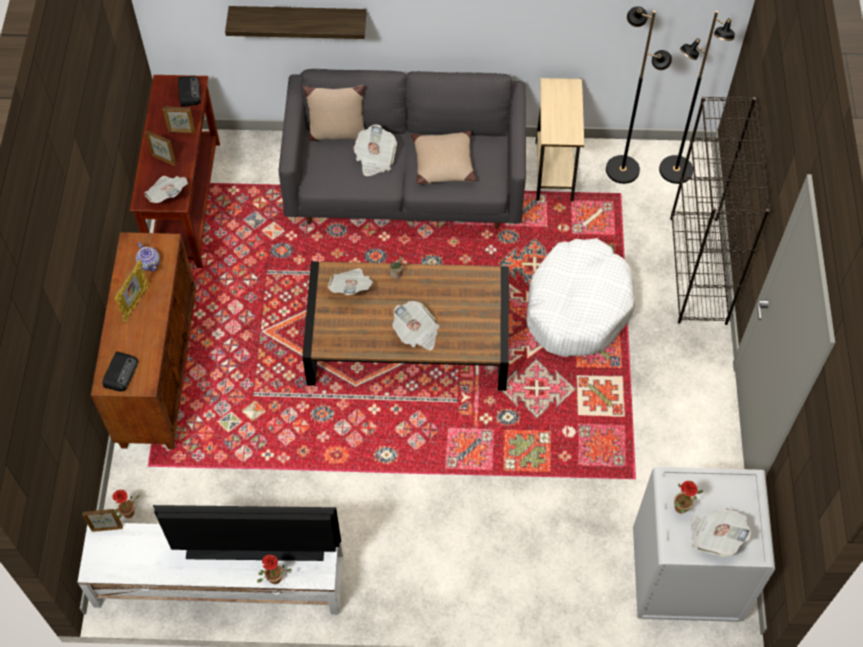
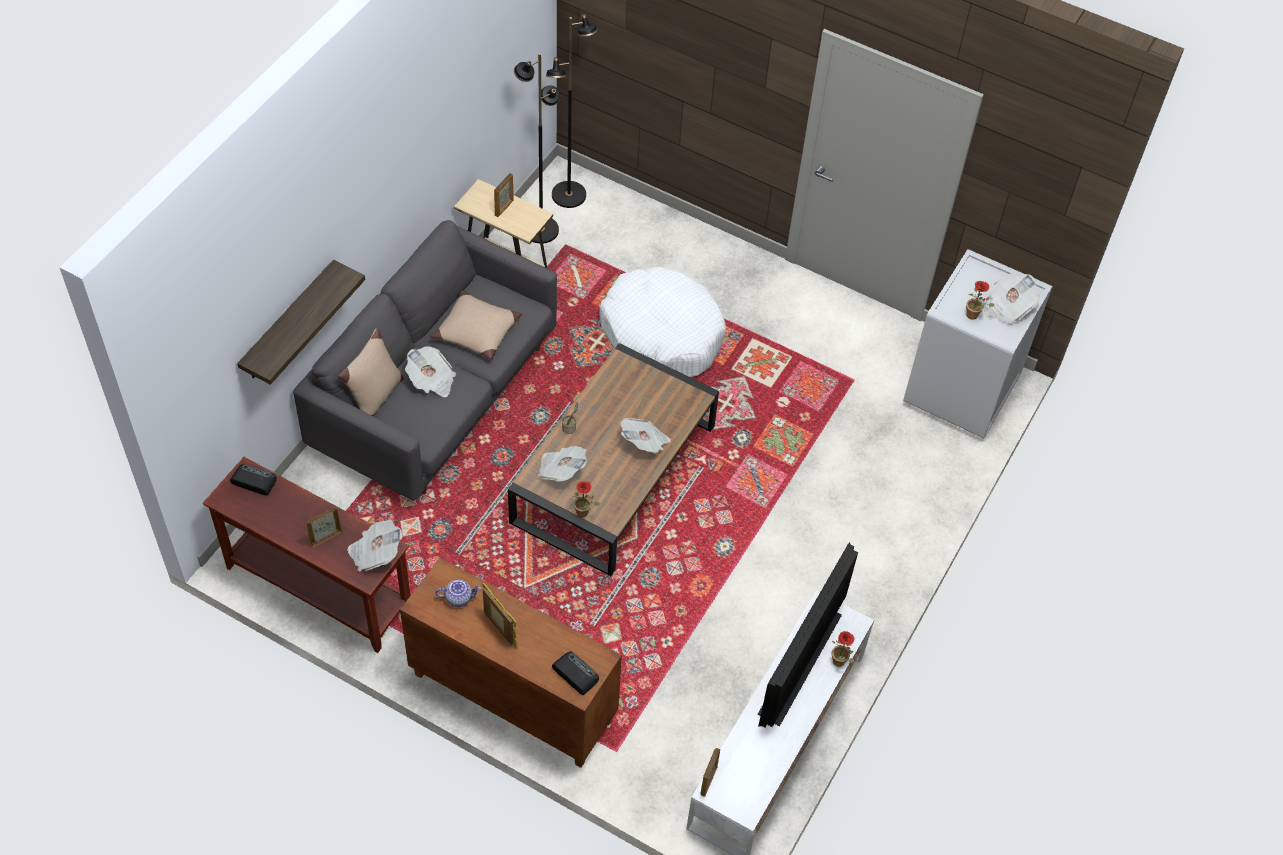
camera: 65 degrees left, 5 degrees down
potted plant [112,490,140,519] -> potted plant moved to [572,481,600,517]
picture frame [163,106,195,133] -> picture frame moved to [494,173,514,217]
black bookcase [670,96,770,325] -> none

